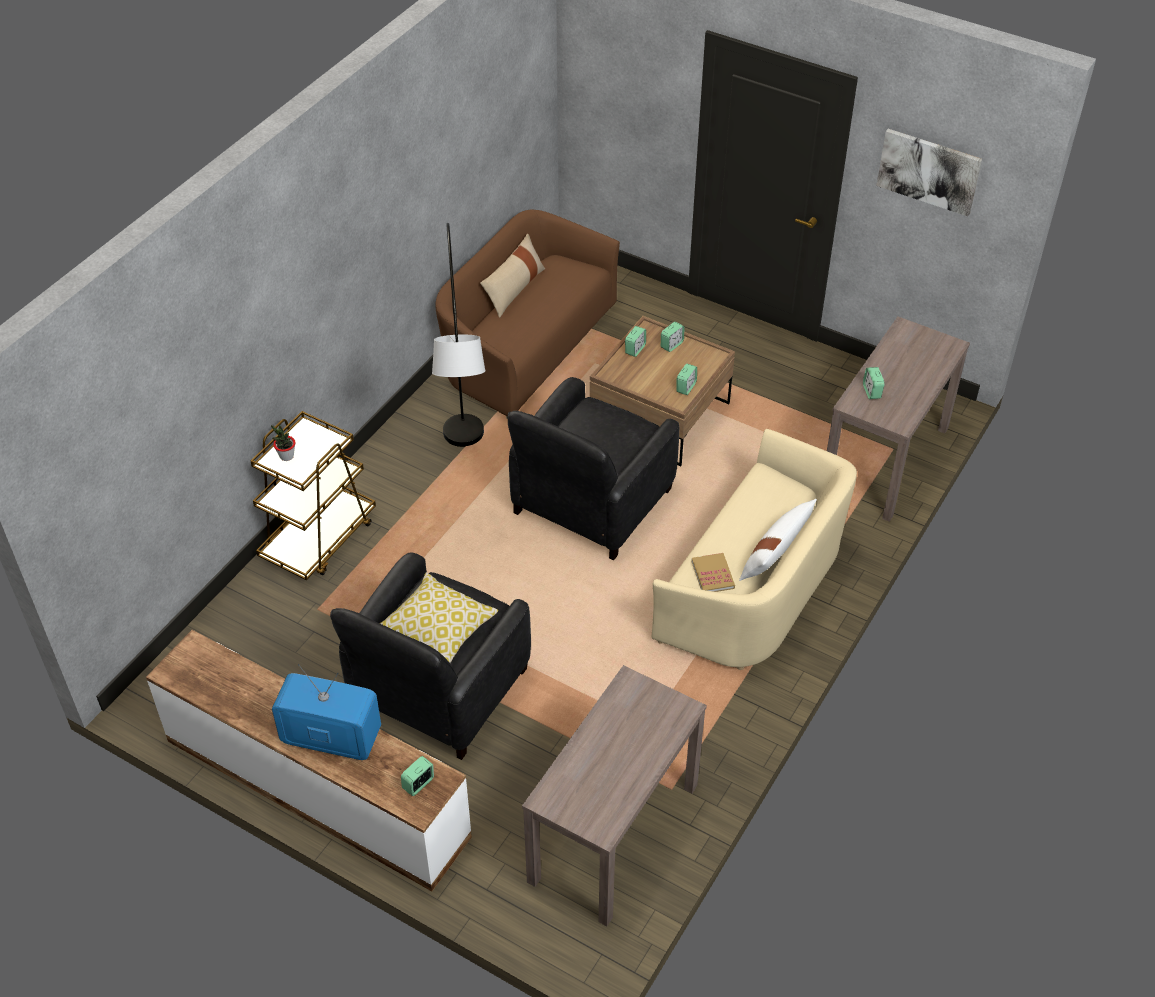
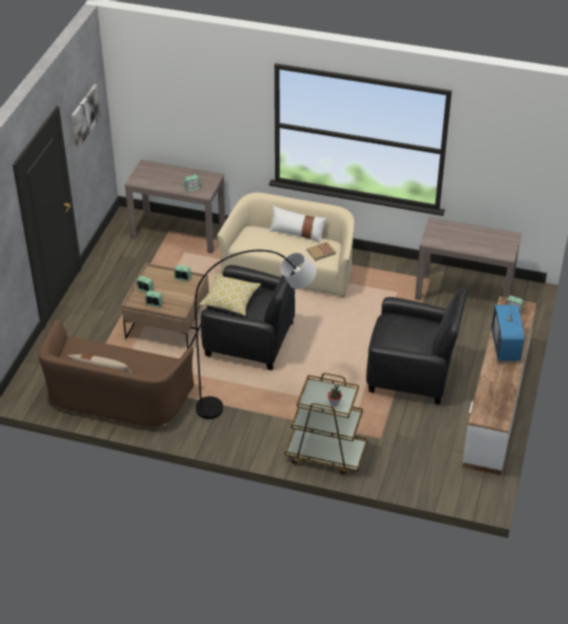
camera: 105 degrees left, 5 degrees down
pillow [380,573,498,663] -> pillow moved to [199,274,261,316]

